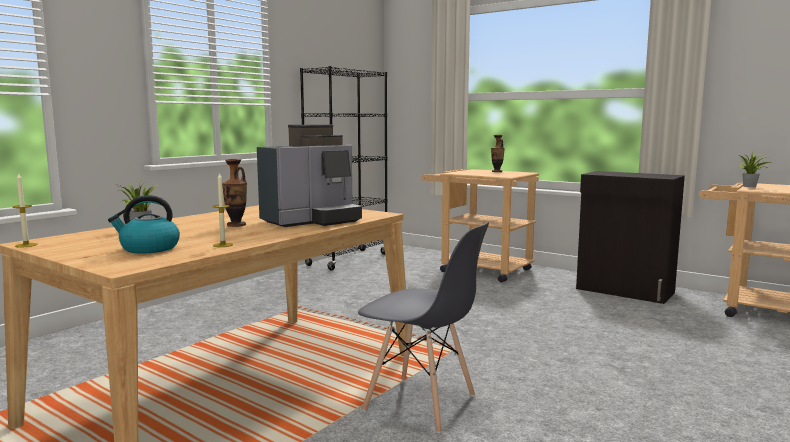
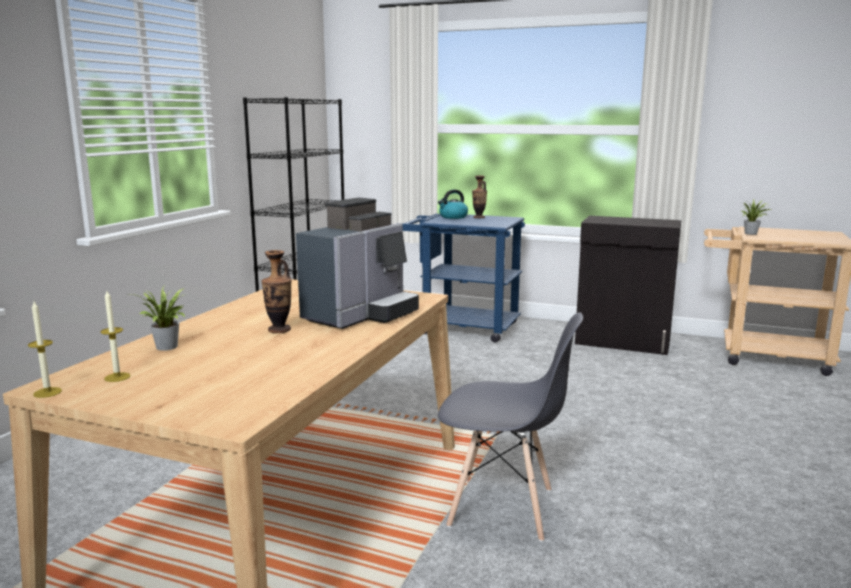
camera: 15 degrees left, 5 degrees up
kettle [108,195,180,254] -> kettle moved to [438,189,468,219]
candle [213,172,233,247] -> candle moved to [100,291,131,382]
beige cart [421,169,539,282] -> blue cart [397,214,525,343]

